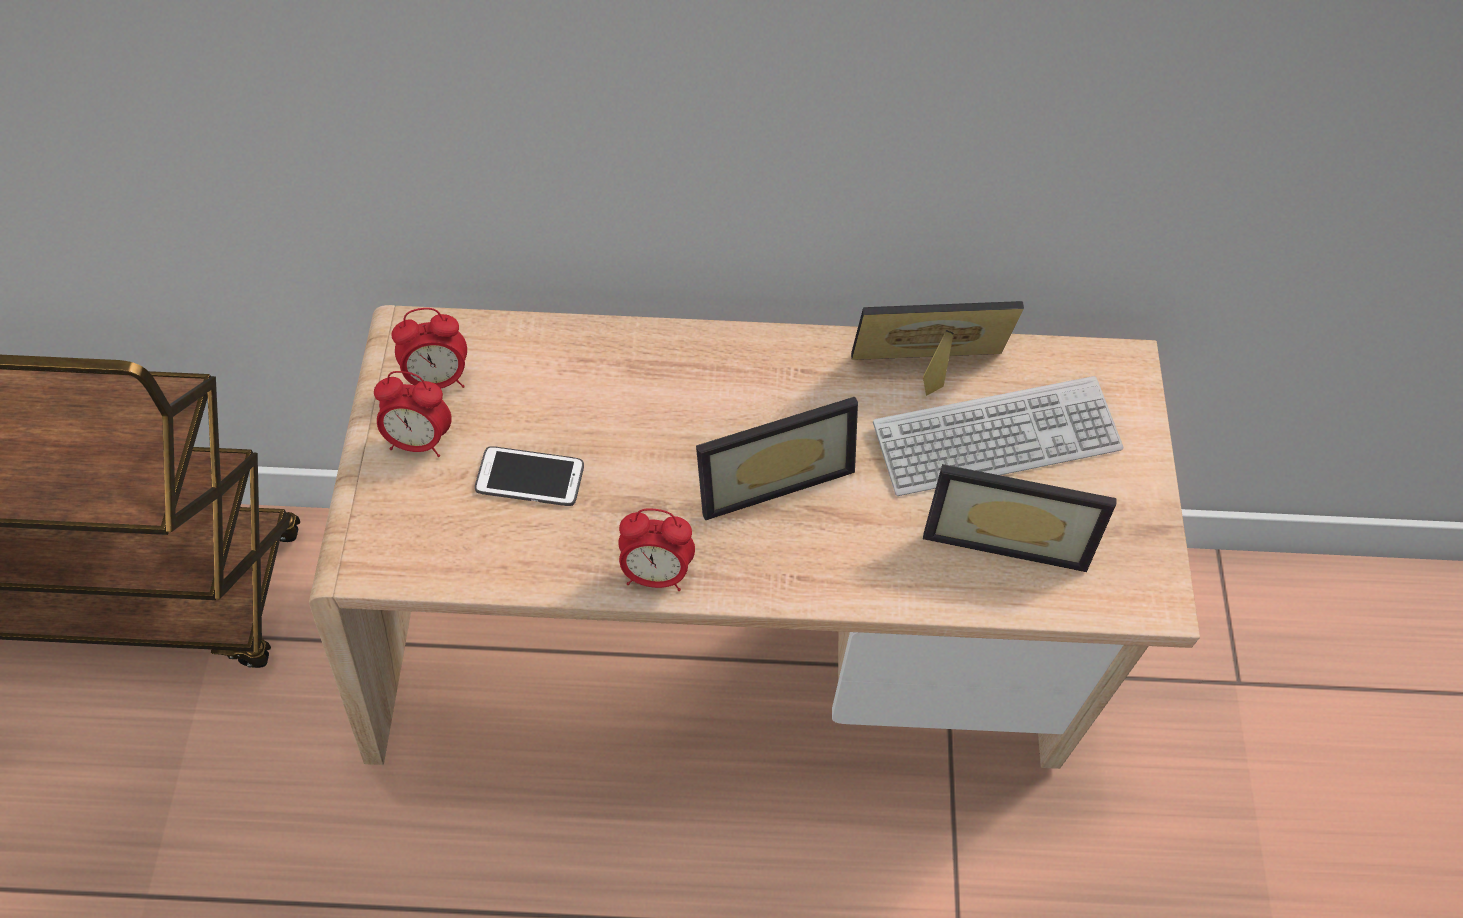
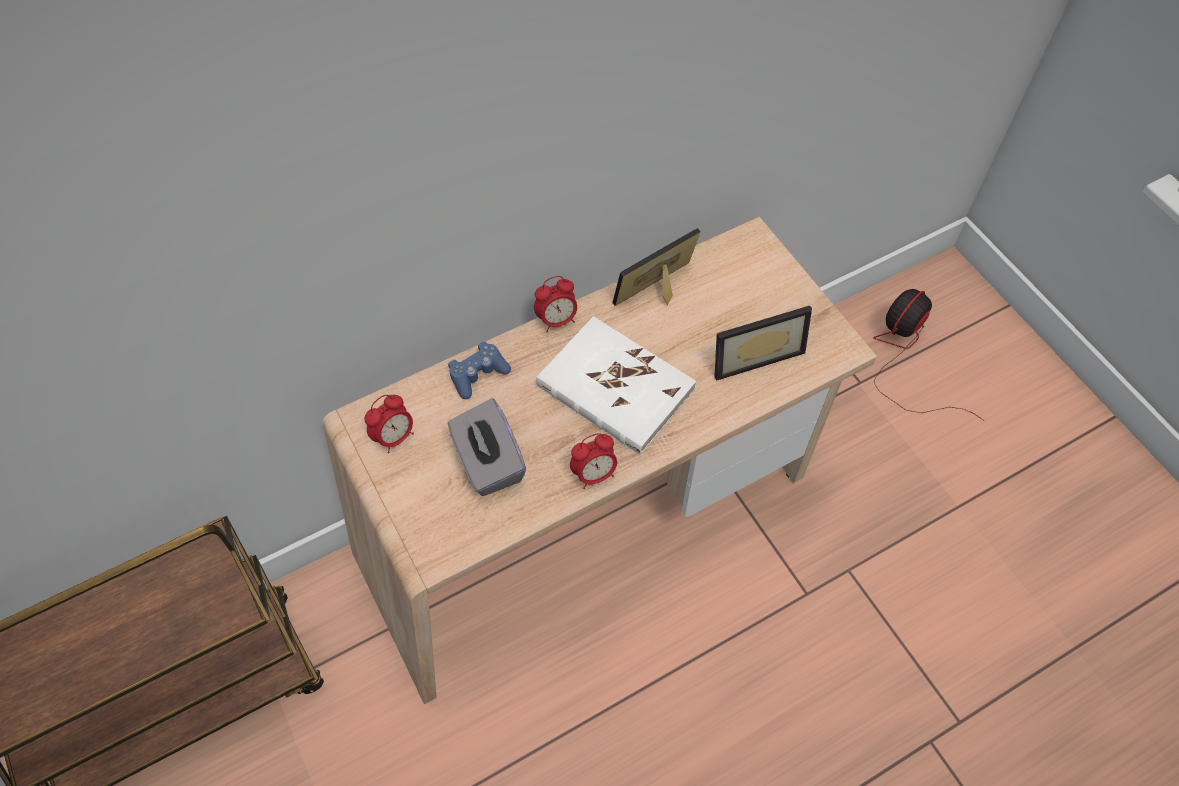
camera: 30 degrees left, 0 degrees up
alarm clock [374,371,452,457] -> alarm clock moved to [534,276,577,332]
phone [475,446,584,506] -> grey tissue box [447,398,526,496]
picture frame [696,397,858,520] -> white book [536,316,696,455]
keyboard [873,376,1123,496] -> none
none -> blue game controller [448,341,511,399]
none -> fan [873,289,985,421]

